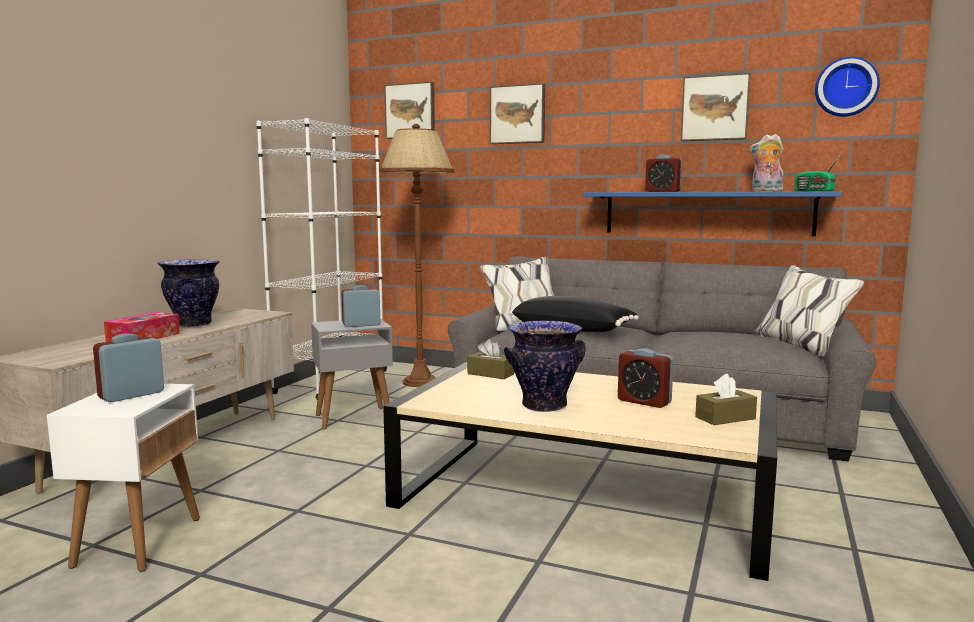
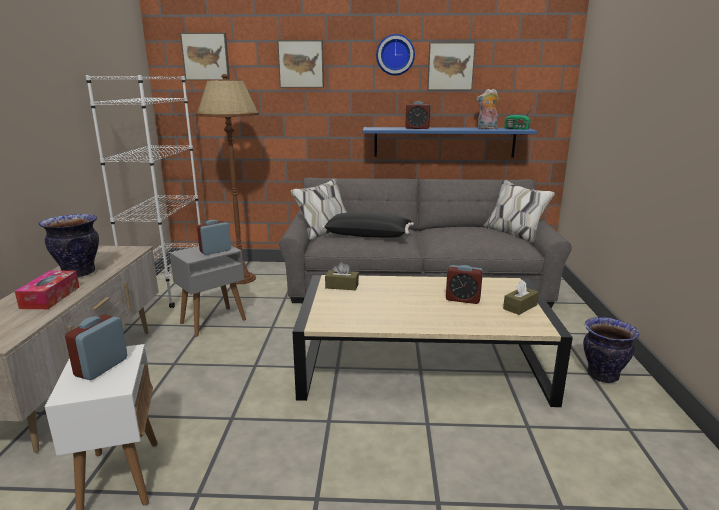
camera: 20 degrees left, 10 degrees up
vase [504,321,586,412] -> vase moved to [583,317,639,383]
wall clock [815,57,880,117] -> wall clock moved to [376,34,415,75]

